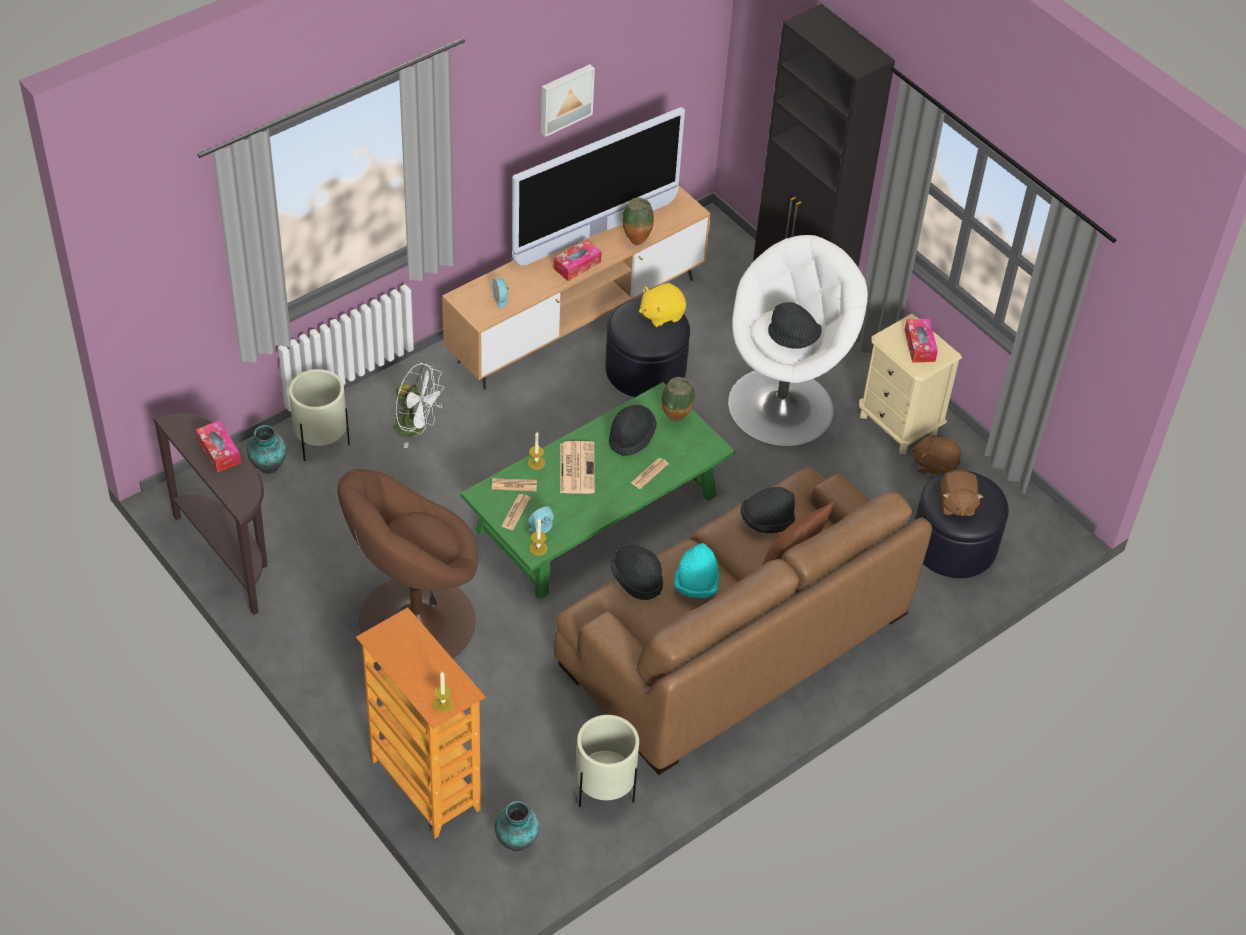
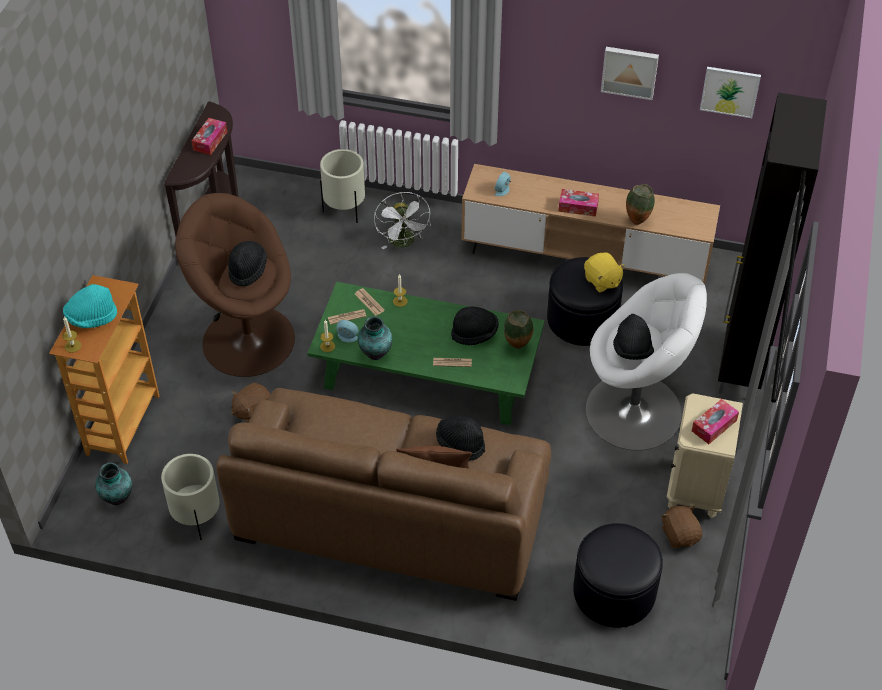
camera: 55 degrees right, 0 degrees up
vase [247,425,286,474] -> vase moved to [358,316,392,360]
television [512,107,685,265] -> none
newspaper [560,441,595,494] -> none
black hat [611,545,663,600] -> black hat moved to [228,241,267,287]
yellow plush toy [639,283,686,327] -> yellow plush toy turned 150 degrees counterclockwise [584,253,625,293]
turquoise hat [674,543,719,598] -> turquoise hat moved to [63,284,117,328]
brown plush toy [941,470,983,516] -> brown plush toy moved to [231,383,271,423]
none -> picture [700,67,761,118]

